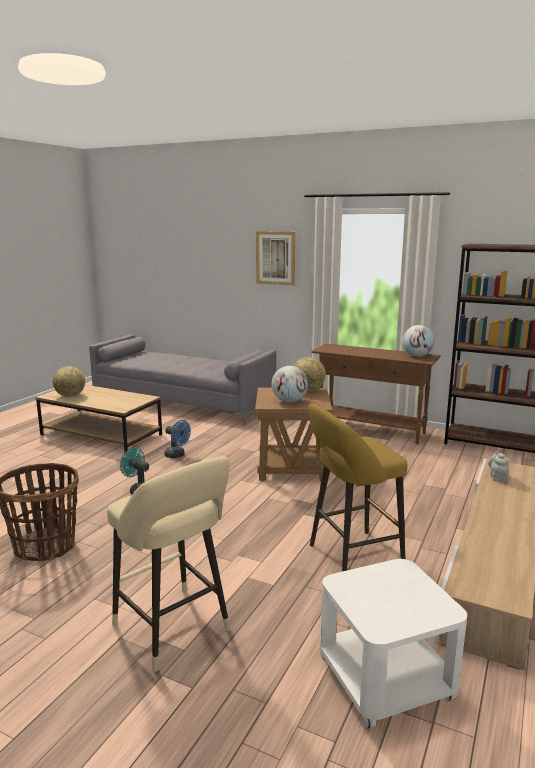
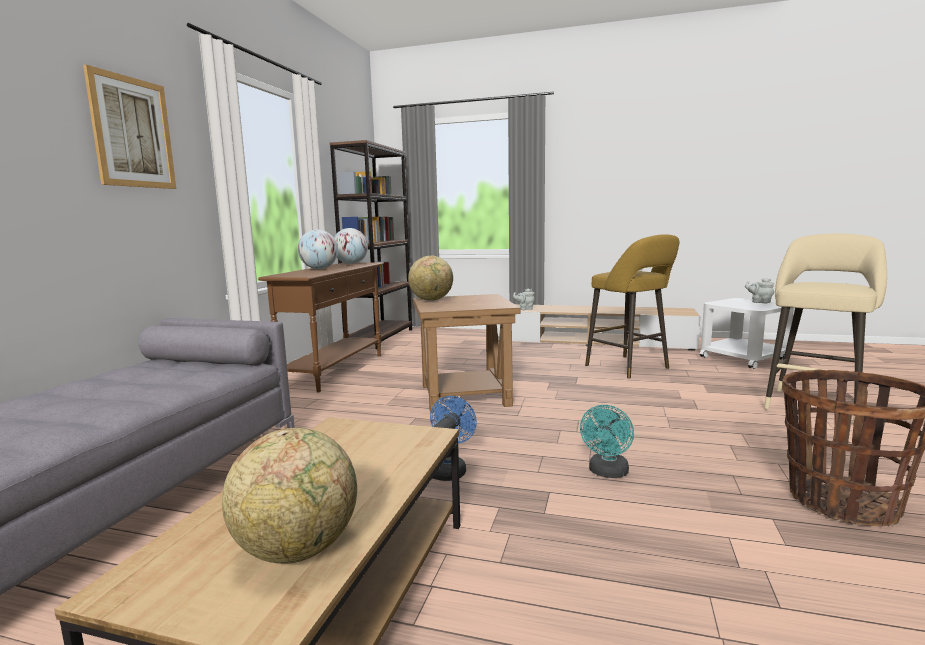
camera: 100 degrees left, 5 degrees down
globe [271,366,308,402] -> globe moved to [298,229,338,269]
none -> grey teapot [745,278,774,303]

